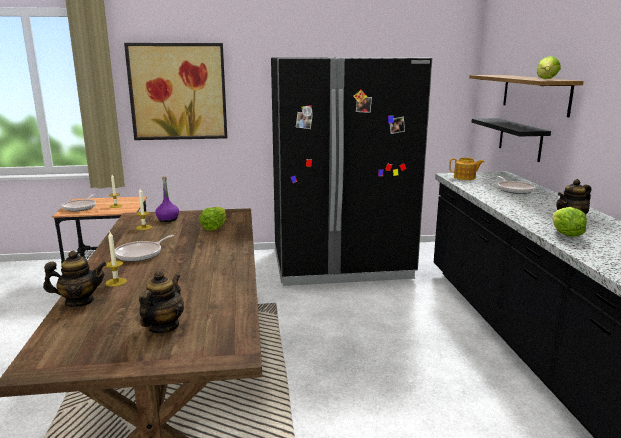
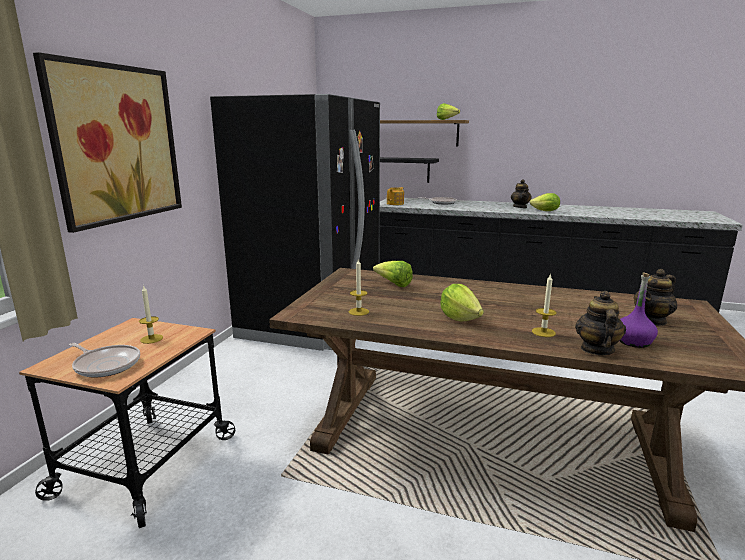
camera: 65 degrees left, 0 degrees up
frying pan [115,235,174,262] -> lettuce [440,284,484,322]
teapot [139,271,184,334] -> teapot turned 75 degrees counterclockwise [634,269,677,326]
purple bottle [155,176,179,222] -> purple bottle moved to [620,272,658,348]

